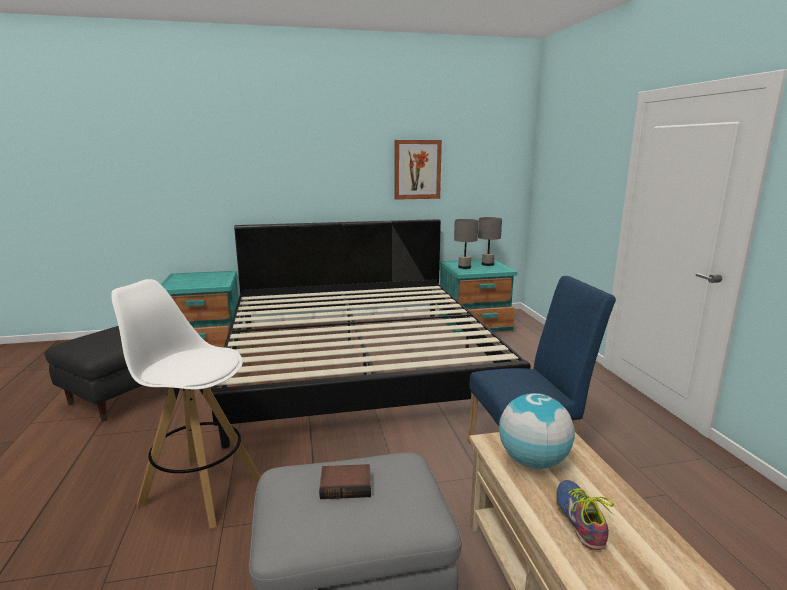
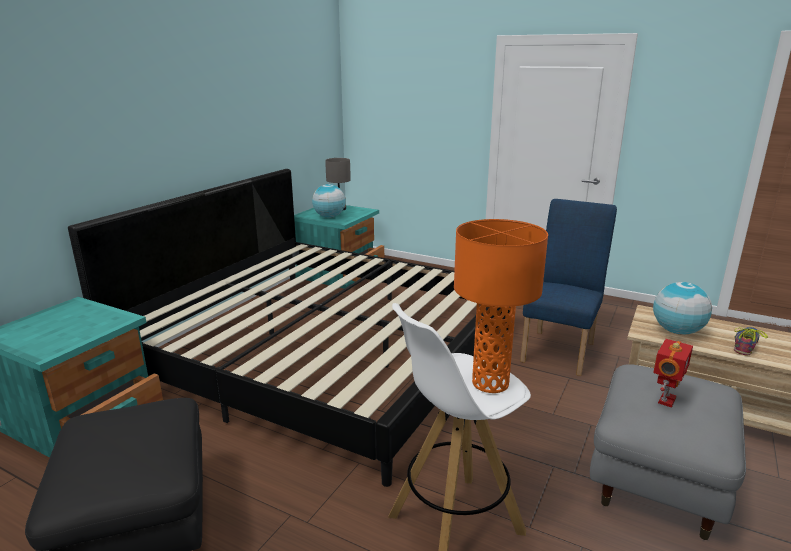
camera: 50 degrees left, 5 degrees up
book [319,464,371,499] -> toy robot [653,339,693,408]
picture [394,140,442,200] -> none
grey table lamp [454,219,478,269] -> globe [312,184,346,218]
shoe [556,480,614,550] -> shoe turned 90 degrees clockwise [734,327,768,355]
none -> orange table lamp [454,219,548,393]

